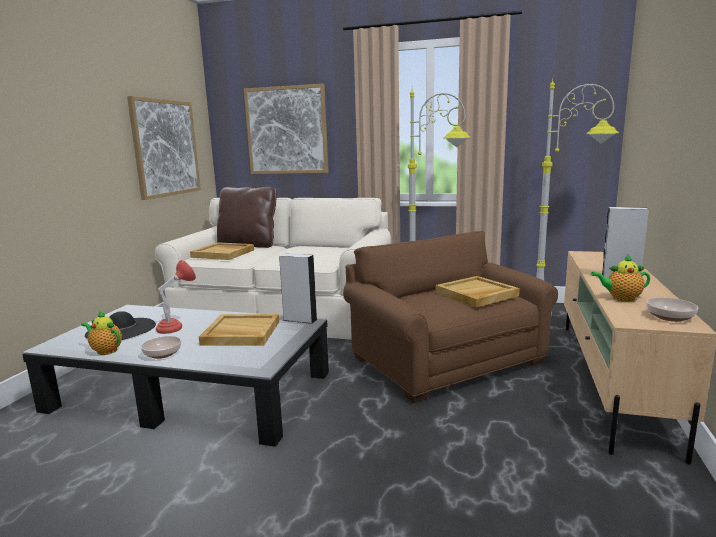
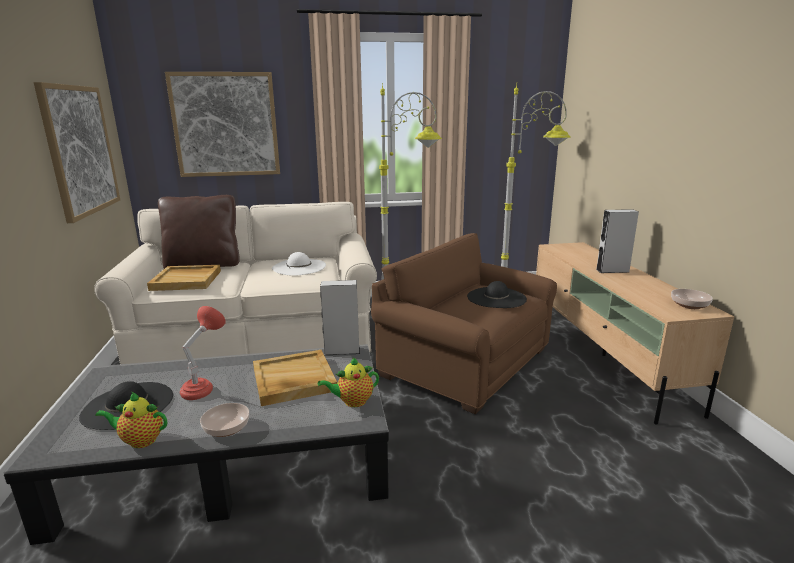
camera: 25 degrees left, 5 degrees up
beige tray [436,276,519,307] -> black hat [467,281,527,308]
teapot [591,254,650,302] -> teapot moved to [318,357,379,407]
none -> white hat [272,252,326,276]

